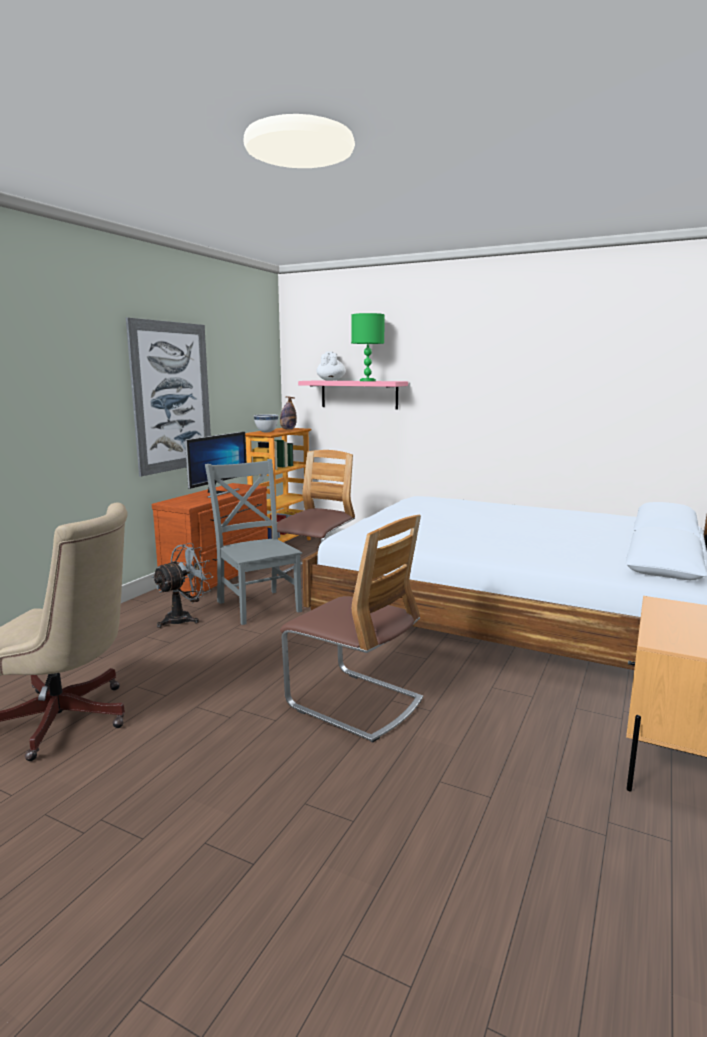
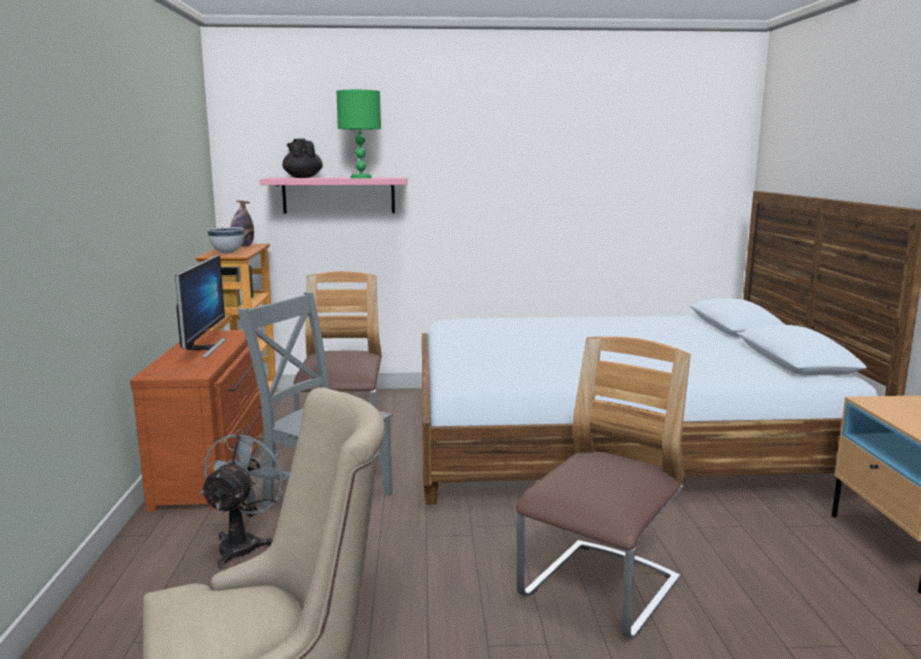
camera: 30 degrees left, 0 degrees up
picture [126,318,211,477] -> none
chair [280,515,423,743] -> chair turned 60 degrees counterclockwise [516,336,691,639]
white teapot [317,351,346,381] -> black teapot [282,138,323,178]

